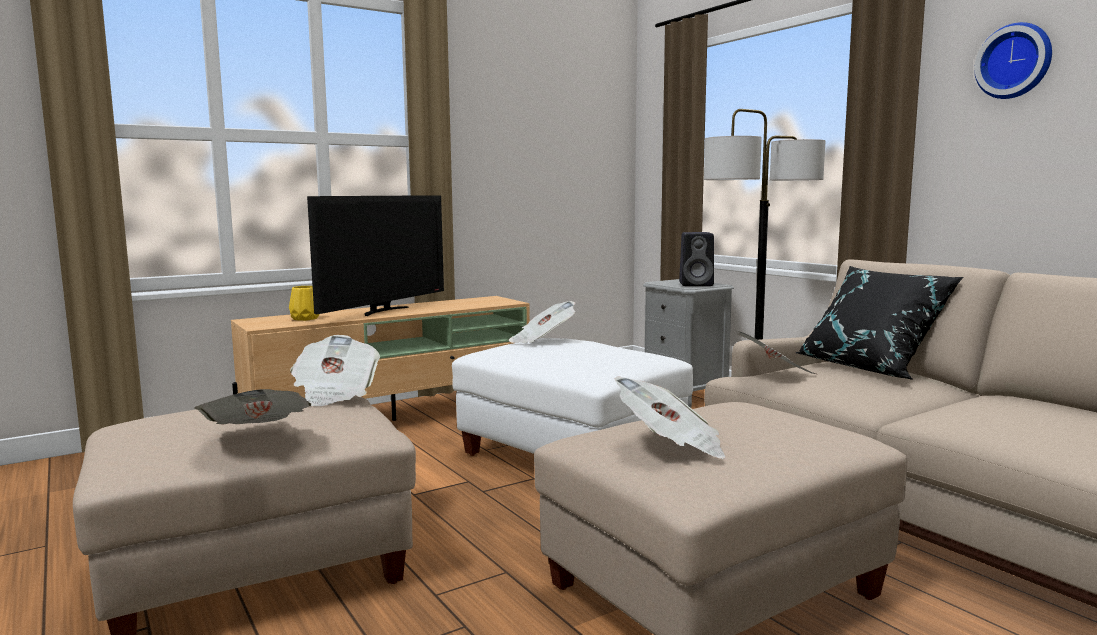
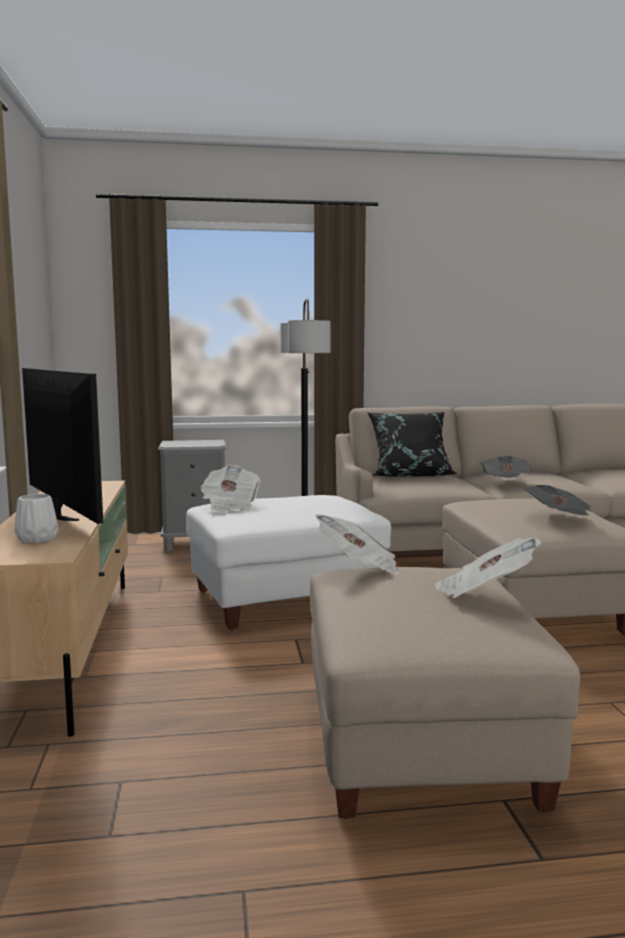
camera: 65 degrees left, 0 degrees up
yellow vase [289,286,319,321] -> white vase [15,494,59,543]
black speaker [679,232,714,286] -> none
newspaper [736,331,816,374] -> newspaper moved to [480,456,532,478]
wall clock [974,22,1052,99] -> none

